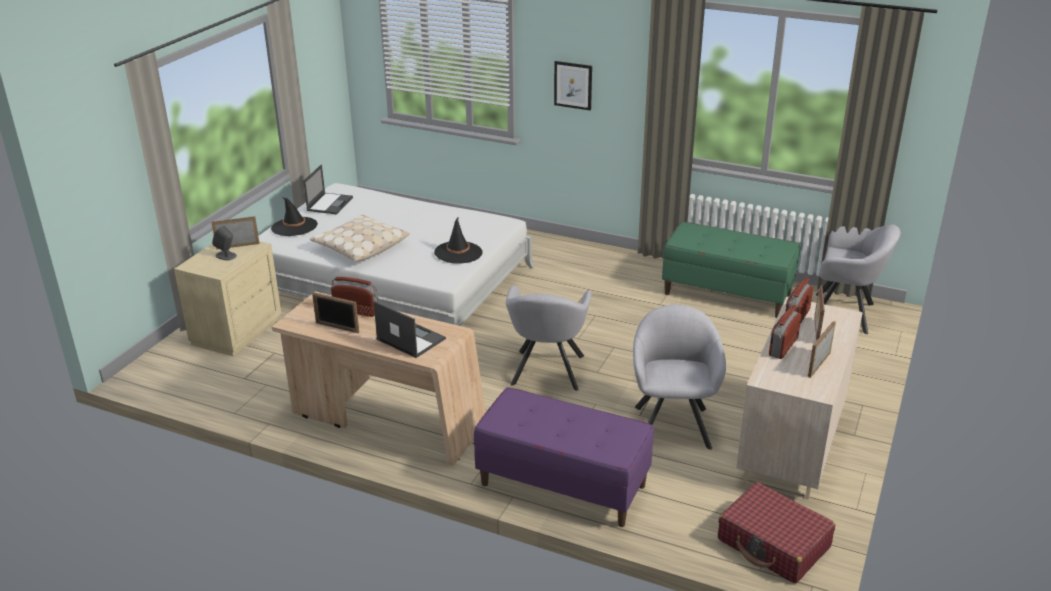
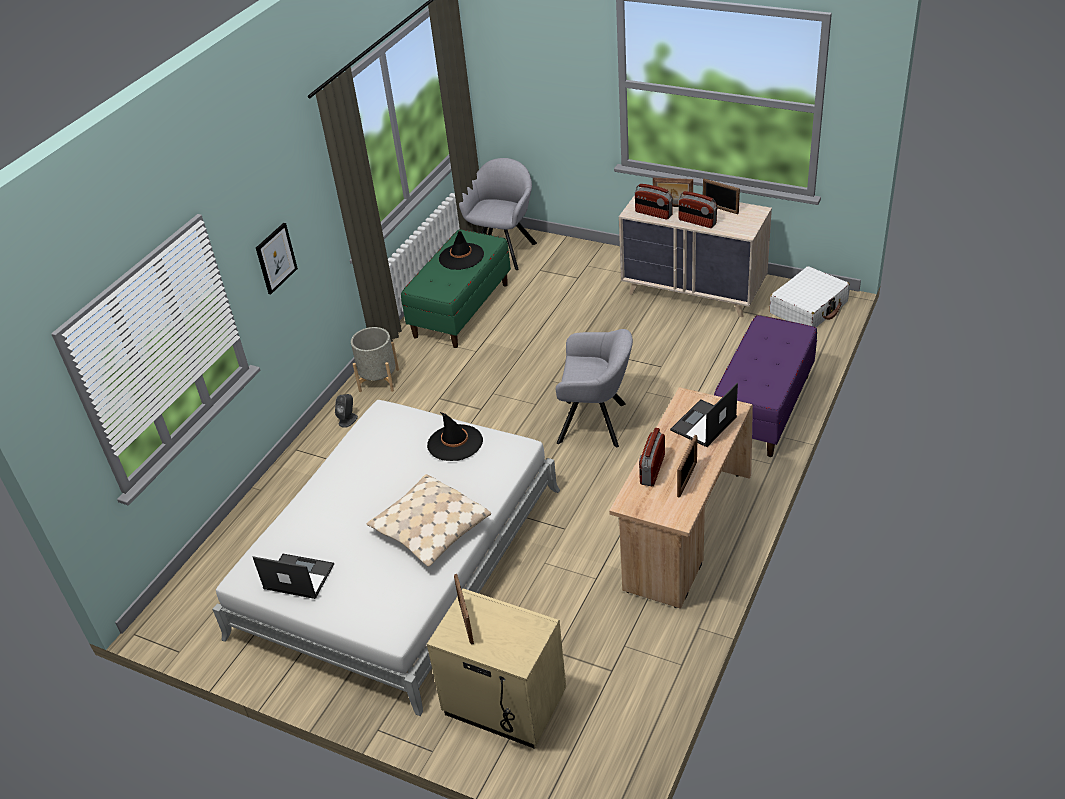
camera: 85 degrees left, 10 degrees up
grey speaker [212,225,237,260] -> grey speaker moved to [335,394,358,428]
black hat [271,197,318,236] -> black hat moved to [439,231,484,270]
grey armchair [633,304,726,450] -> none
red suitcase [718,482,835,584] -> white suitcase [770,266,850,327]
none -> grey planter [351,327,399,392]

